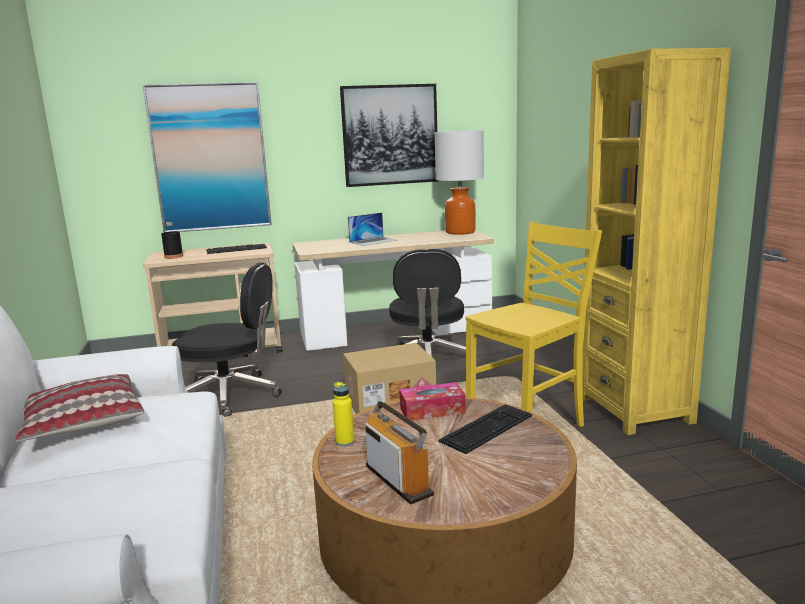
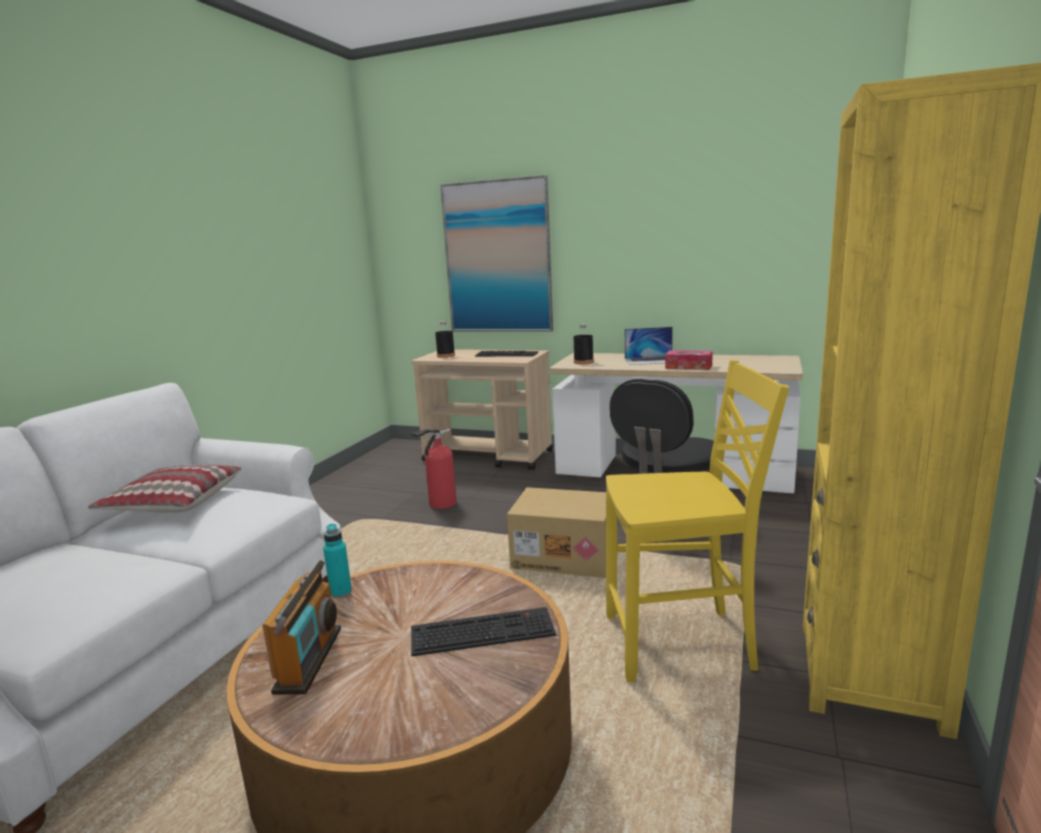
camera: 35 degrees right, 0 degrees up
black office chair [172,263,282,417] -> fire extinguisher [411,429,457,509]
yellow bottle [333,382,354,446] -> turquoise bottle [323,524,352,598]
picture [340,84,439,187] -> none
tissue box [399,382,466,421] -> tissue box moved to [665,350,713,370]
table lamp [434,130,484,235] -> none
none -> black bottle [573,324,594,364]

